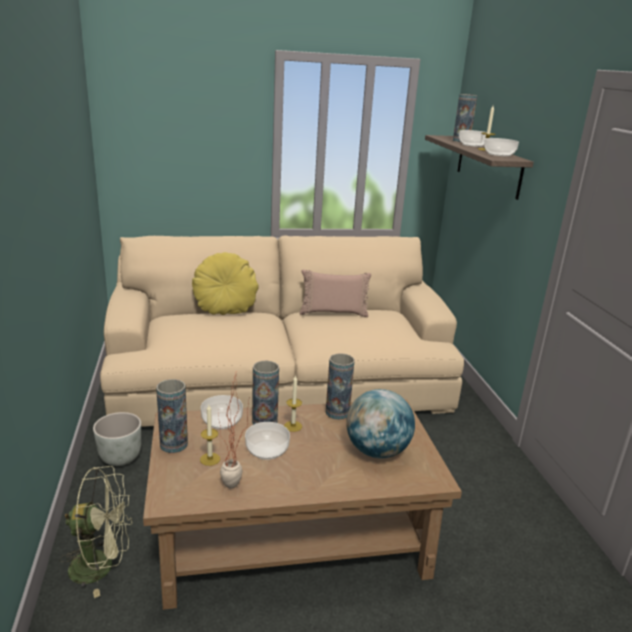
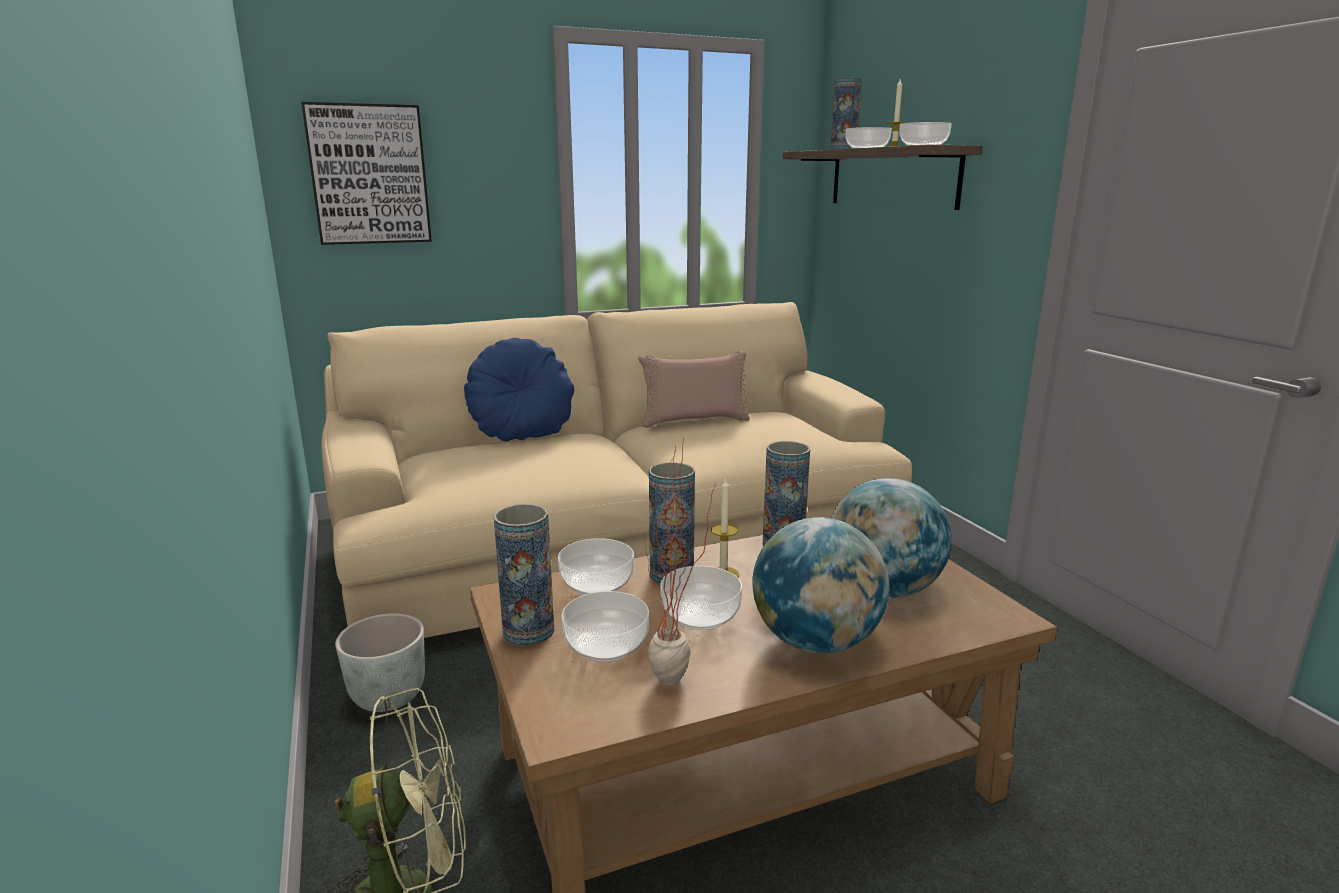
camera: 10 degrees left, 5 degrees down
yellow pillow [192,252,259,315] -> blue pillow [464,338,574,441]
candle [200,405,220,466] -> bowl [562,591,649,662]
none -> picture [301,102,432,245]
none -> globe [753,517,889,654]

